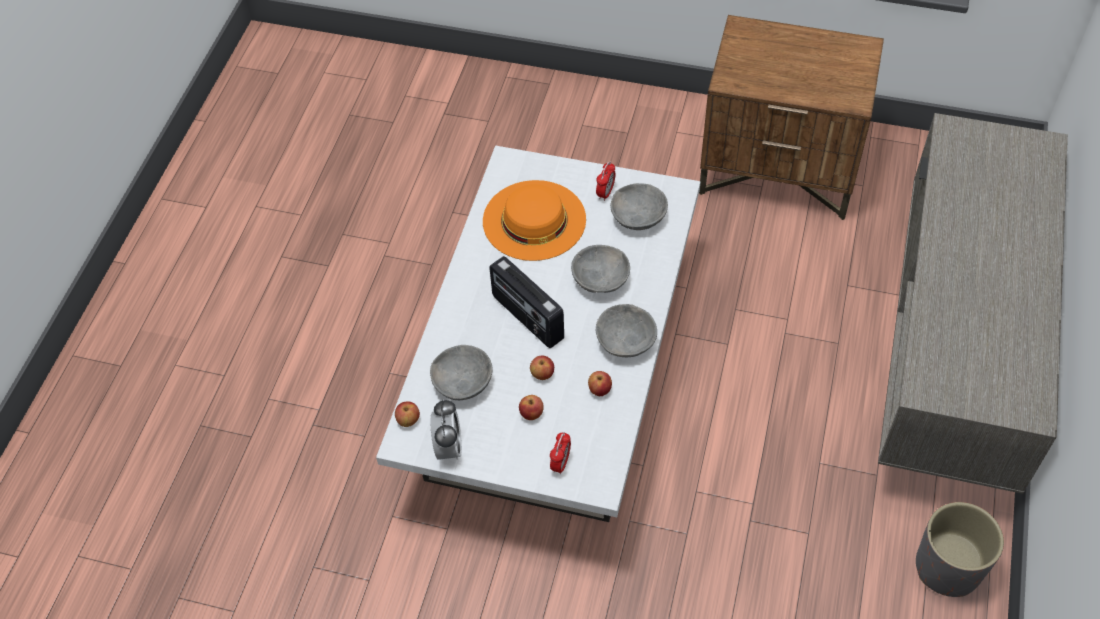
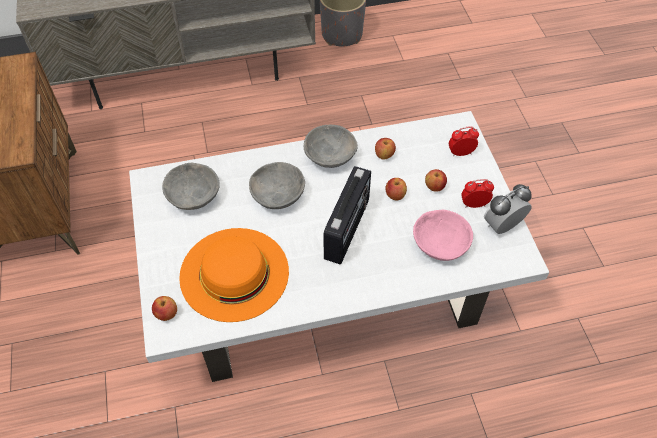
camera: 120 degrees left, 0 degrees up
apple [395,401,420,427] -> apple moved to [152,296,177,321]
grey bowl [430,345,493,400] -> pink bowl [413,210,473,261]
alarm clock [596,162,616,201] -> alarm clock moved to [461,179,494,208]

